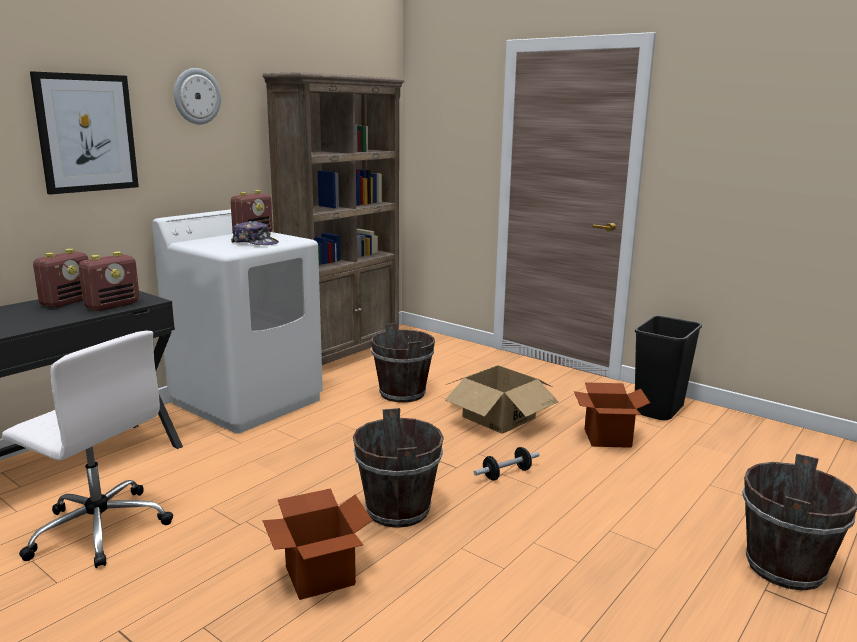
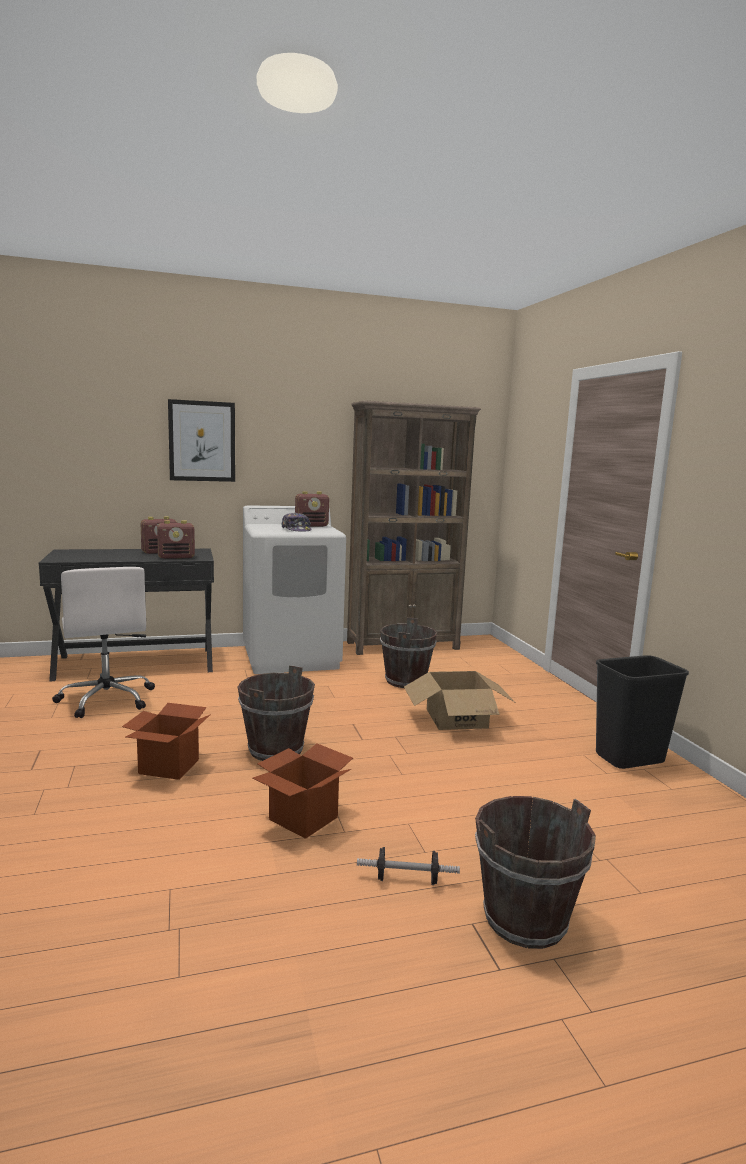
camera: 35 degrees right, 5 degrees down
wall clock [174,68,221,125] -> none
dumbbell [474,447,539,480] -> dumbbell moved to [357,847,460,885]
cardboard box [574,382,650,448] -> cardboard box moved to [252,743,353,839]

